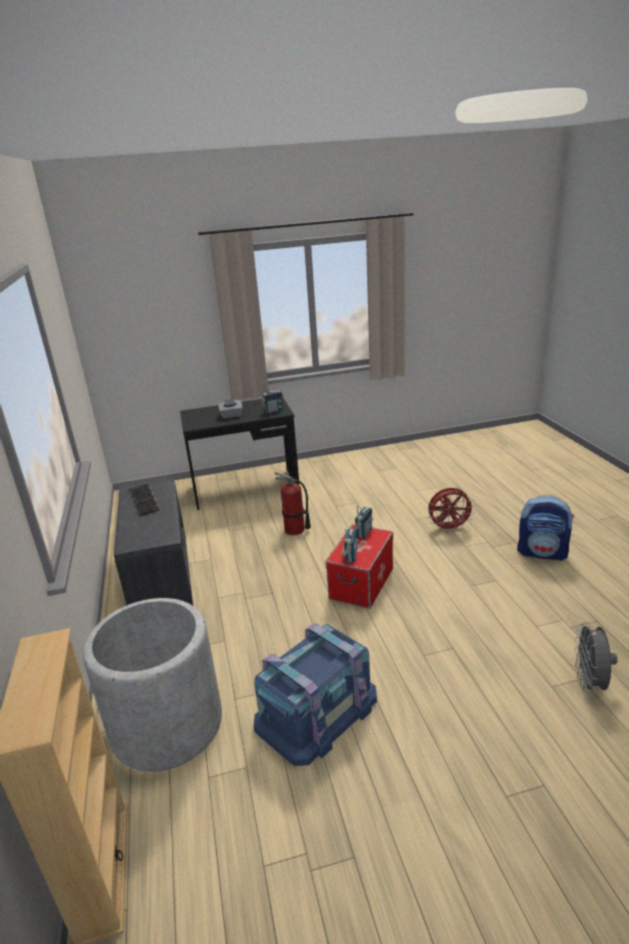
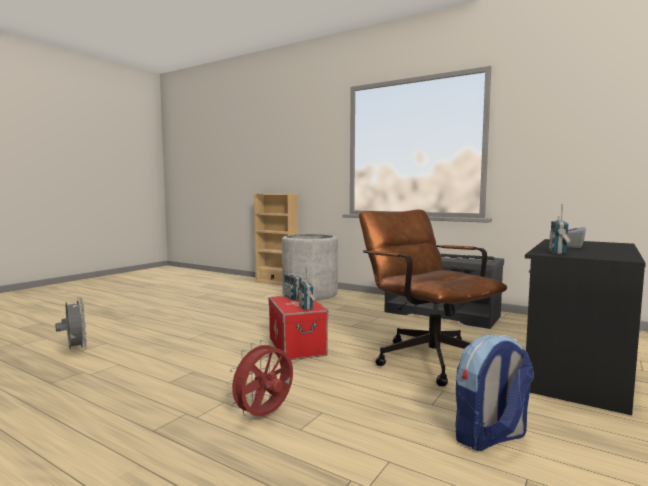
camera: 135 degrees right, 20 degrees down
blue storage box [254,623,377,766] -> none
fire extinguisher [275,472,311,535] -> brown office chair [359,210,507,386]
backpack [517,495,574,561] -> backpack moved to [456,334,534,451]

